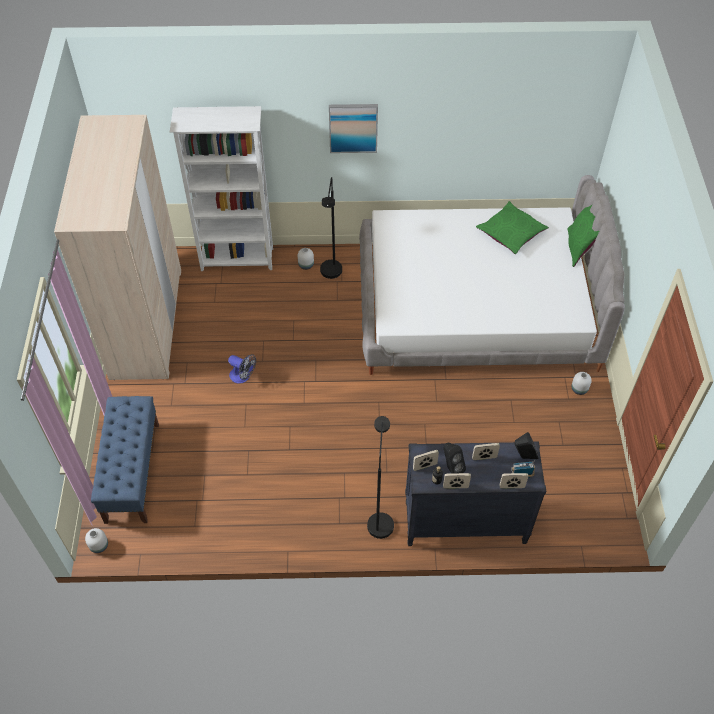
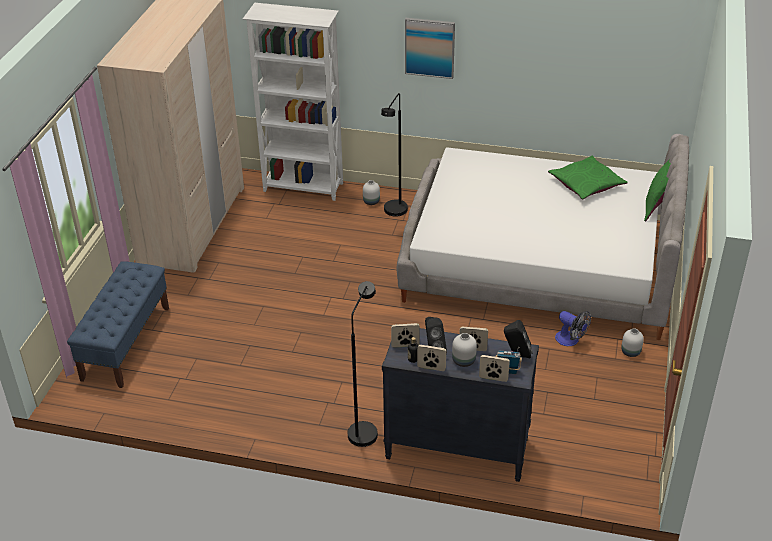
camera: 15 degrees right, 15 degrees down
white vase [85,528,108,553] -> white vase moved to [452,333,477,367]
fan [228,354,256,384] -> fan moved to [555,311,591,346]

